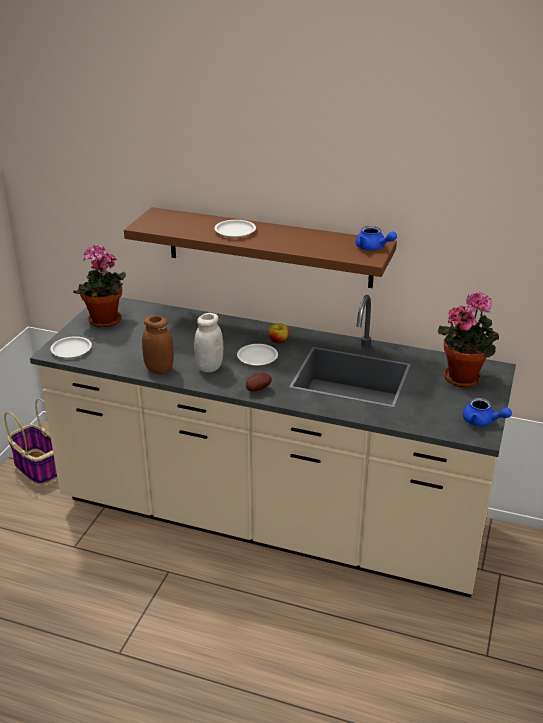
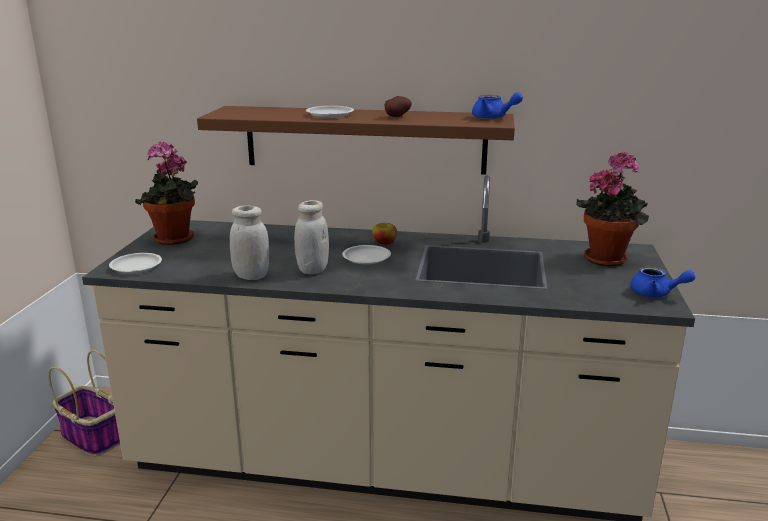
camera: 10 degrees left, 10 degrees down
brown jar [142,315,174,374] -> white jar [230,205,269,280]
potato [246,373,272,392] -> potato moved to [385,96,412,117]

